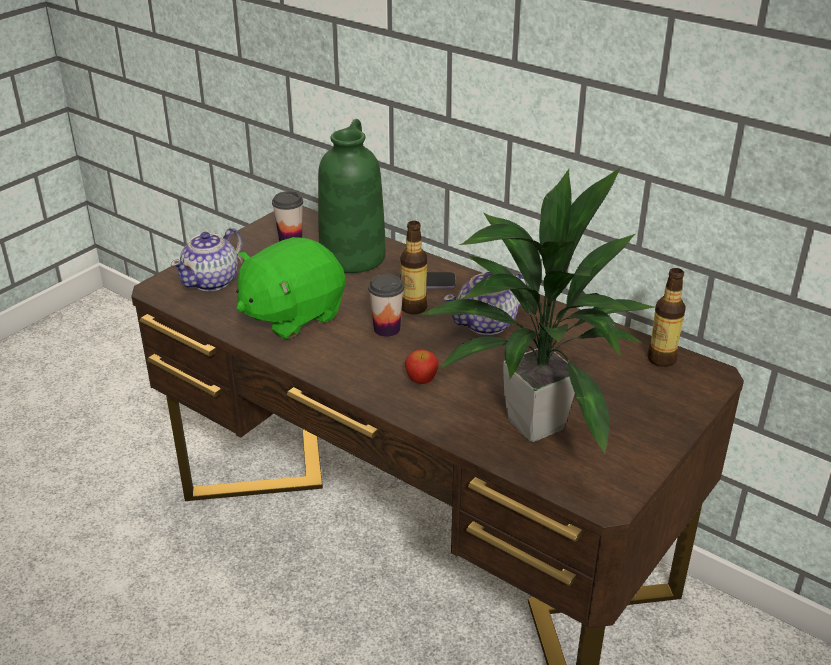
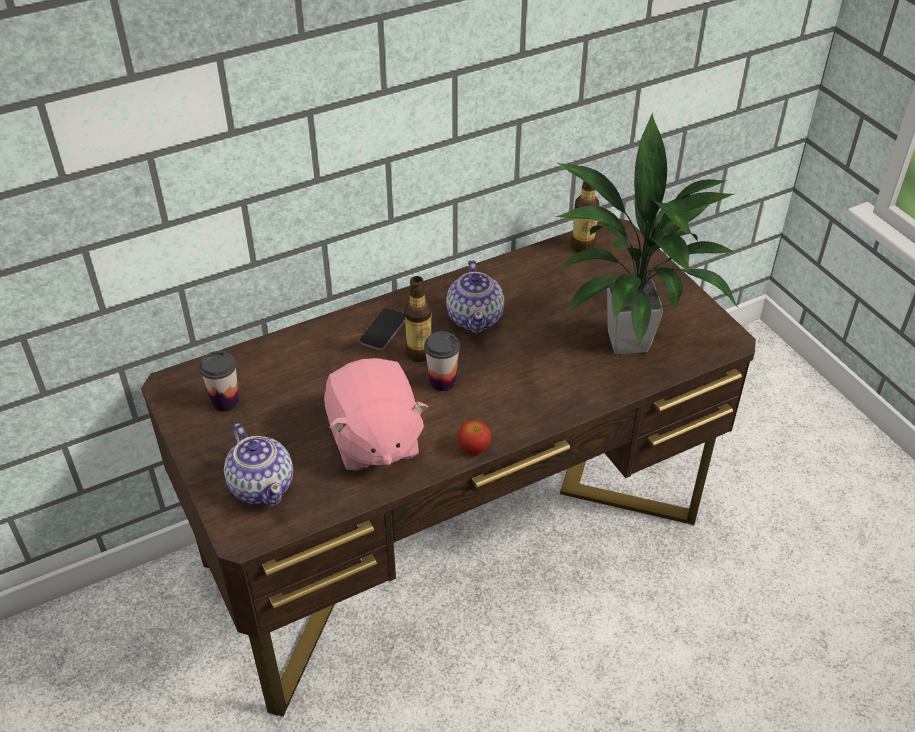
camera: 65 degrees left, 10 degrees up
green plush toy [236,237,345,339] -> pink plush toy [324,358,428,471]
green vase [318,119,386,273] -> none
apple [405,349,438,384] -> apple moved to [458,420,492,455]

